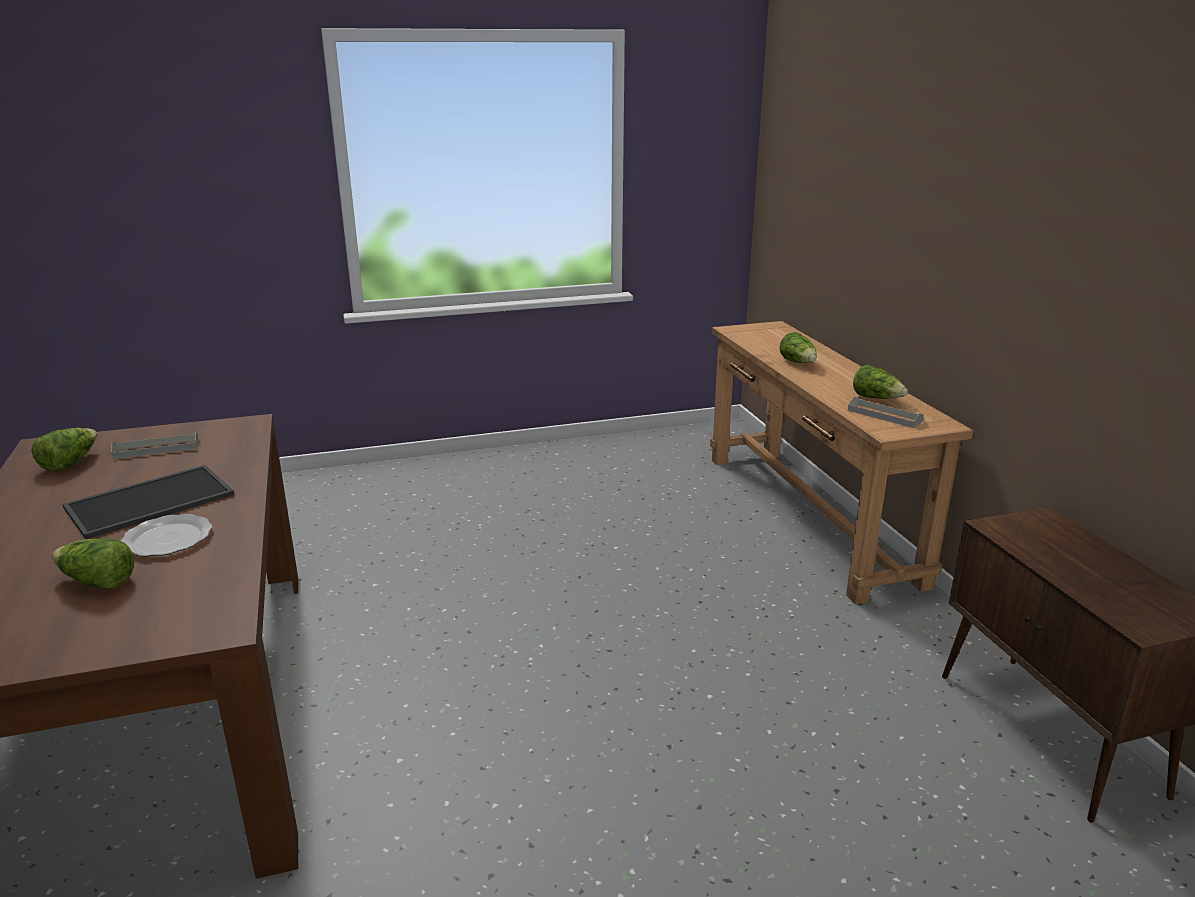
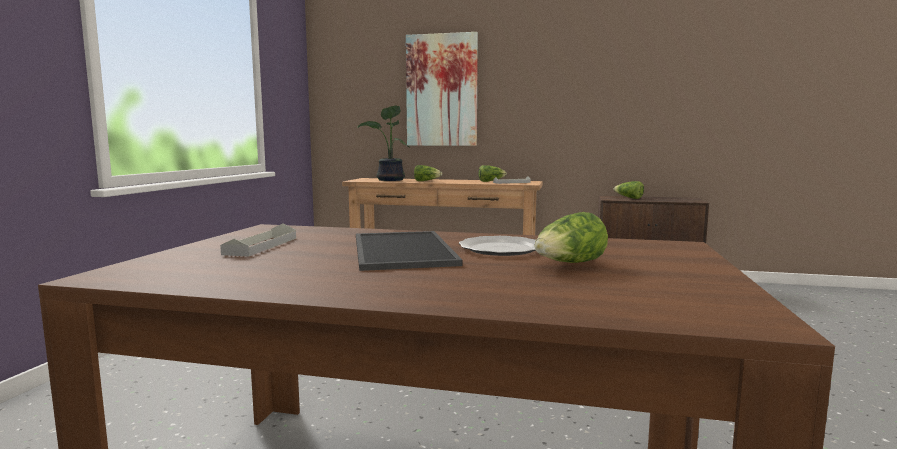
camera: 60 degrees left, 15 degrees down
lettuce [31,428,97,472] -> lettuce moved to [613,181,644,199]
none -> potted plant [358,105,409,181]
none -> picture [406,32,478,146]

